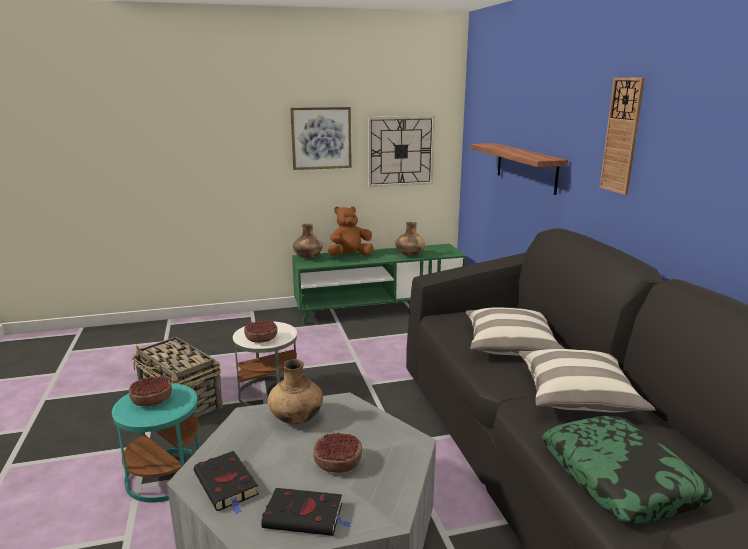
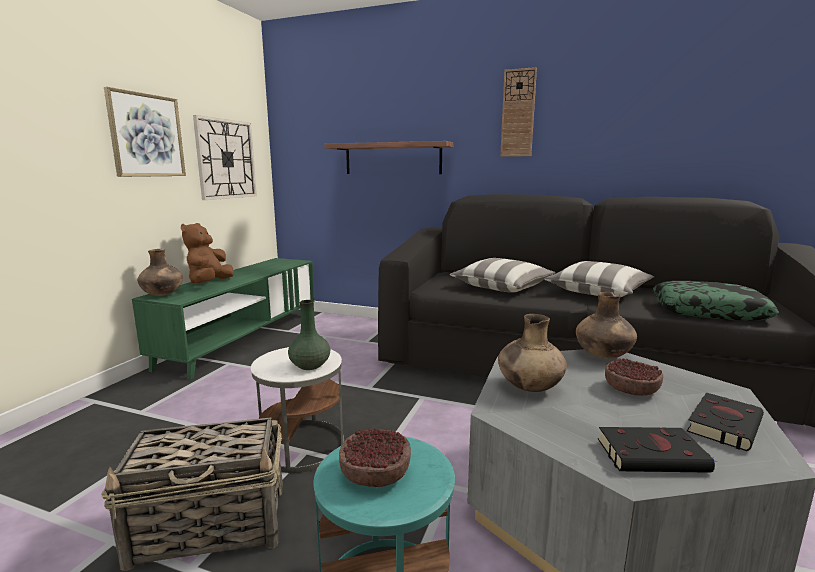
camera: 55 degrees left, 5 degrees down
bowl [244,319,277,343] -> green vase [288,300,330,370]
brown vase [395,222,425,256] -> brown vase moved to [576,292,637,359]

